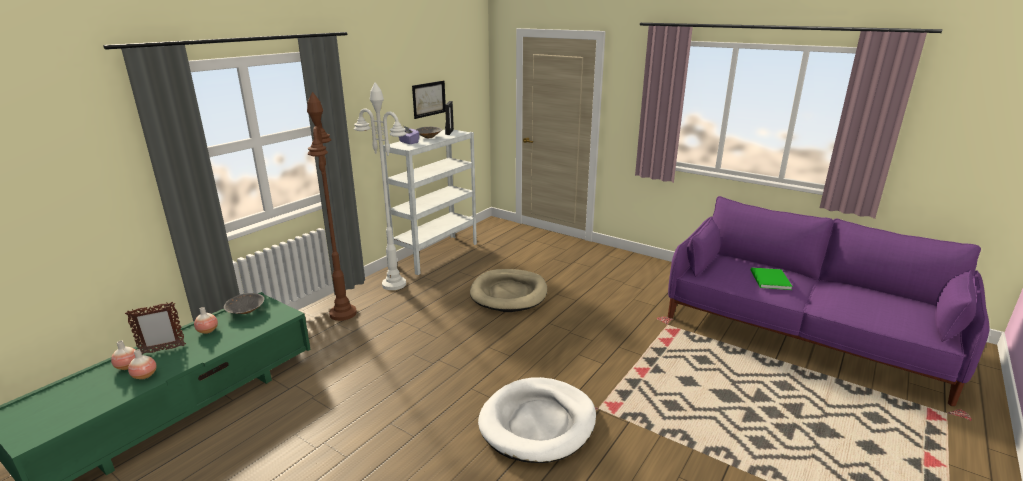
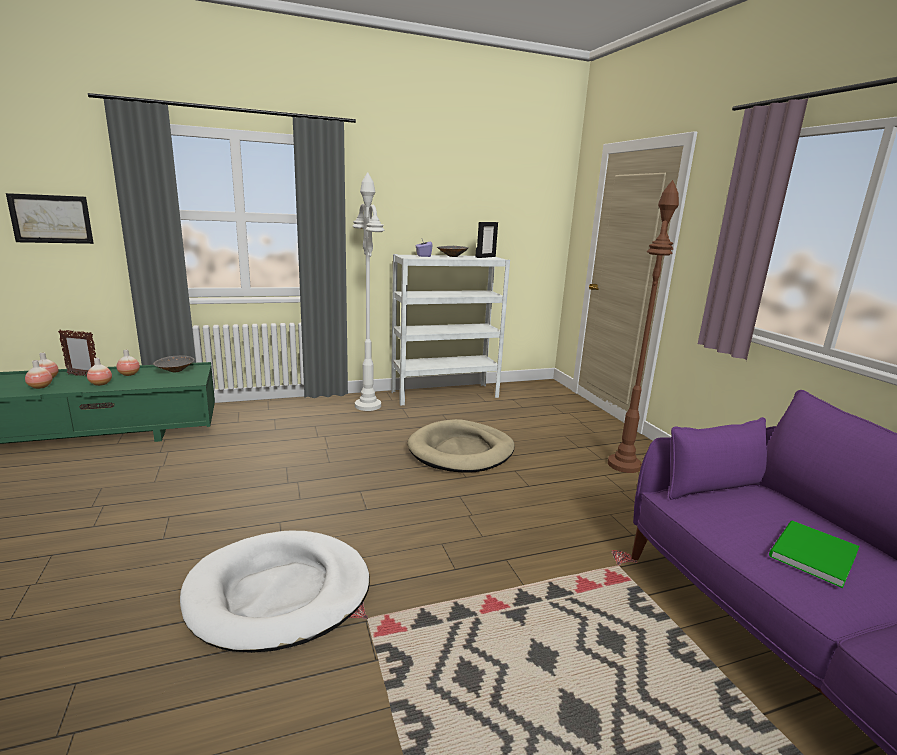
camera: 35 degrees right, 5 degrees down
brown floor lamp [307,92,357,321] -> brown floor lamp moved to [608,180,679,473]
picture [412,81,446,119] -> picture moved to [6,193,94,244]
none -> vase [87,358,112,386]

